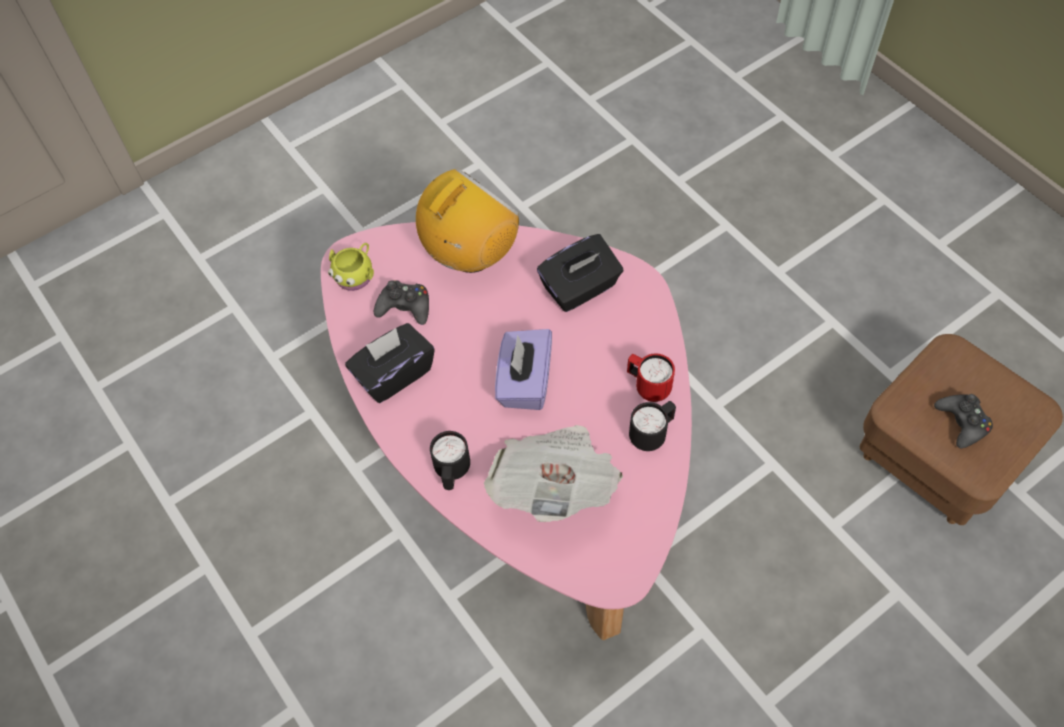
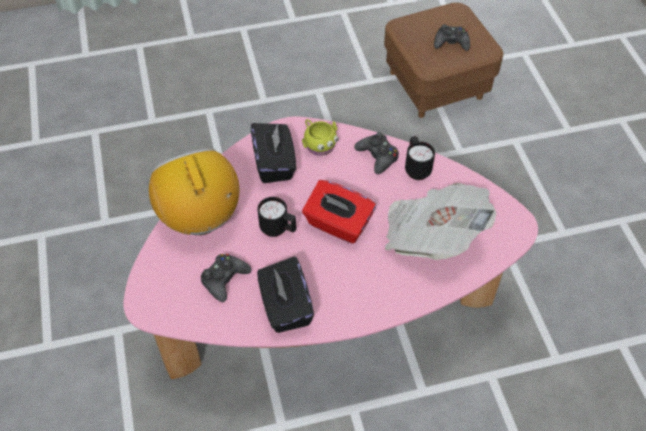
camera: 70 degrees left, 5 degrees down
yellow mug [328,243,374,291] -> yellow mug moved to [302,119,338,156]
black mug [430,431,470,490] -> black mug moved to [258,197,296,237]
purple tissue box [495,329,552,410] -> red tissue box [302,180,376,244]
red mug [627,353,675,402] -> black game controller [354,132,399,174]

